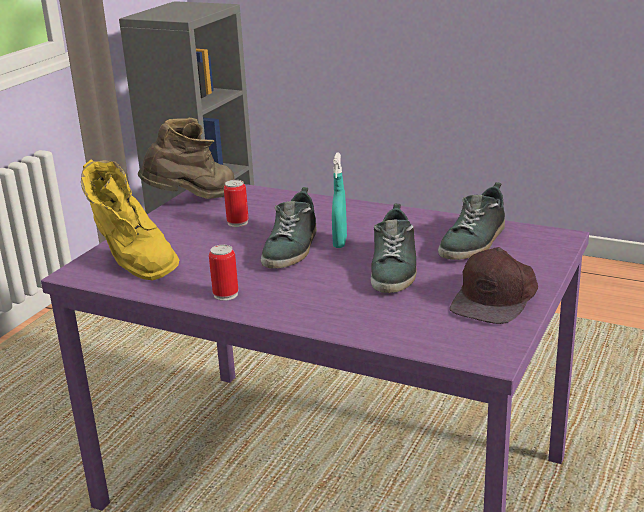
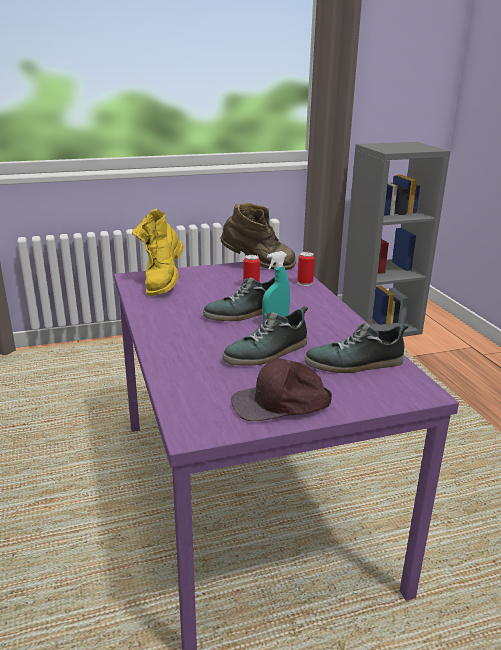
camera: 45 degrees right, 0 degrees up
can [209,245,238,301] -> can moved to [297,252,315,286]

